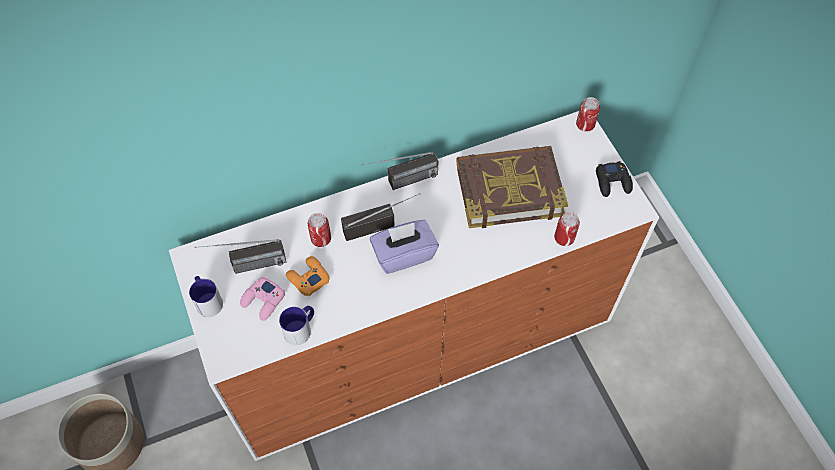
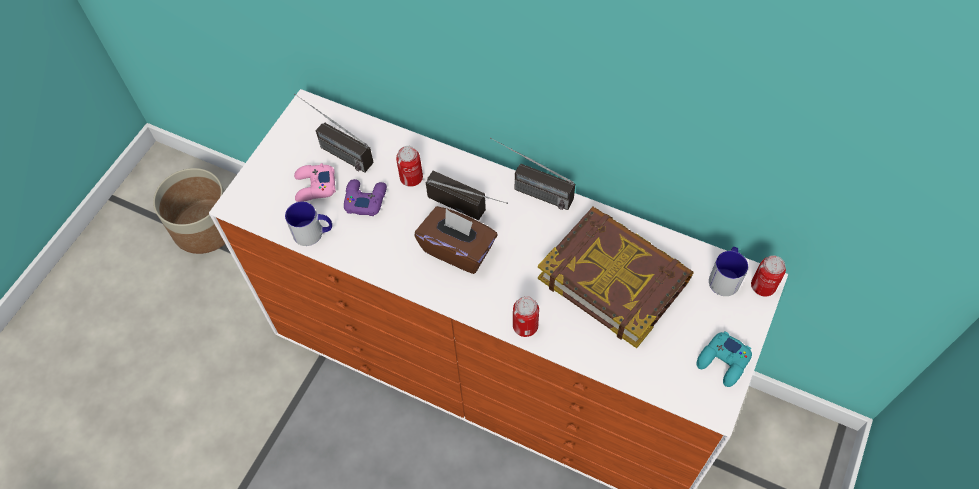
camera: 50 degrees right, 0 degrees up
mug [189,276,223,317] -> mug moved to [709,247,748,296]
orange game controller [286,256,330,296] -> purple game controller [344,179,387,216]
purple tissue box [370,220,439,274] -> brown tissue box [414,206,497,274]
can [554,212,580,246] -> can moved to [513,296,539,337]
black game controller [596,161,633,197] -> turquoise game controller [696,331,752,387]

